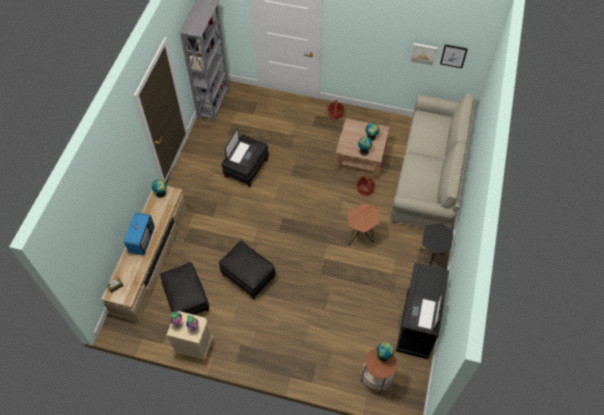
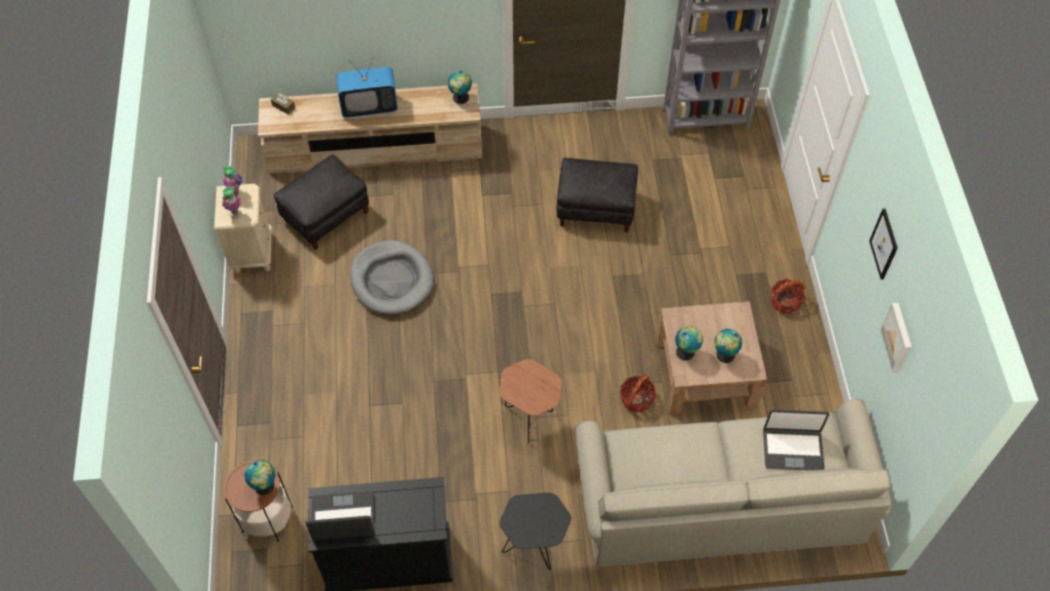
camera: 70 degrees right, 0 degrees up
black ottoman [219,241,276,299] -> grey dog bed [350,240,434,315]
laptop [225,128,257,167] -> laptop moved to [763,409,829,471]
picture [440,44,468,68] -> picture moved to [869,209,898,280]

